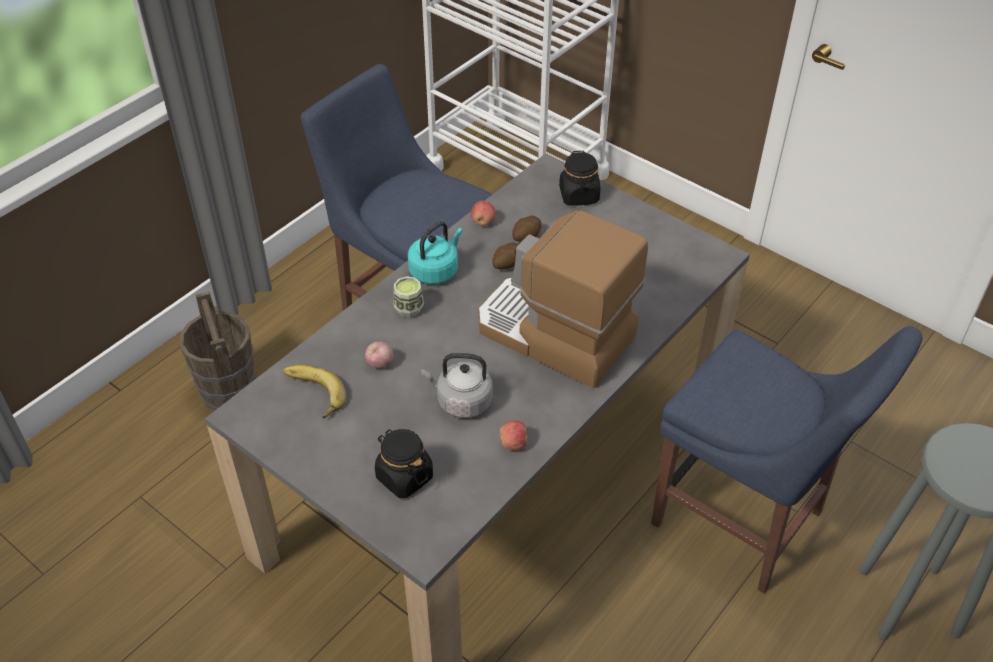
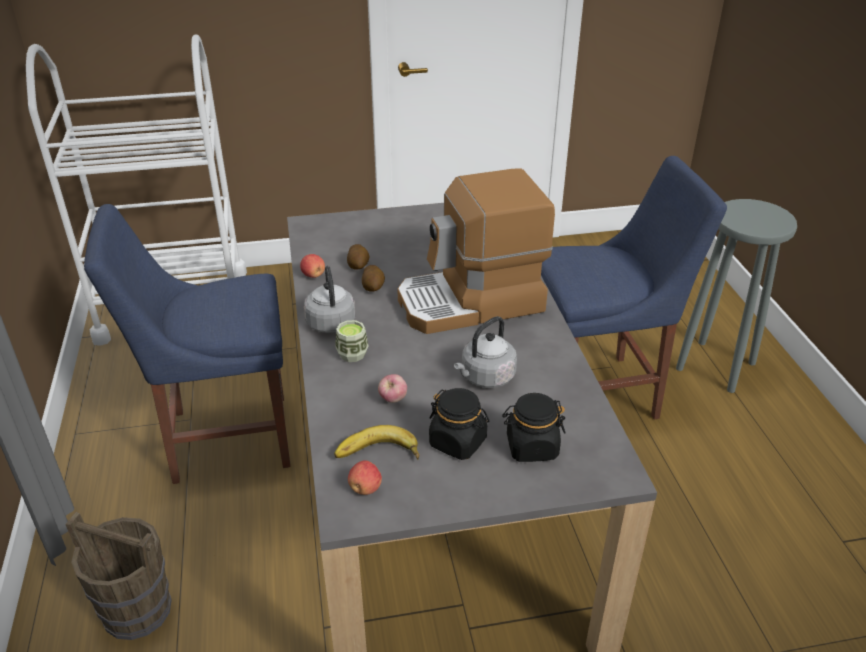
camera: 50 degrees left, 10 degrees down
turquoise kettle [408,221,463,284] -> grey kettle [304,266,355,333]
apple [500,420,529,451] -> apple moved to [348,460,382,495]
black jar [559,151,600,206] -> black jar moved to [429,388,489,460]

